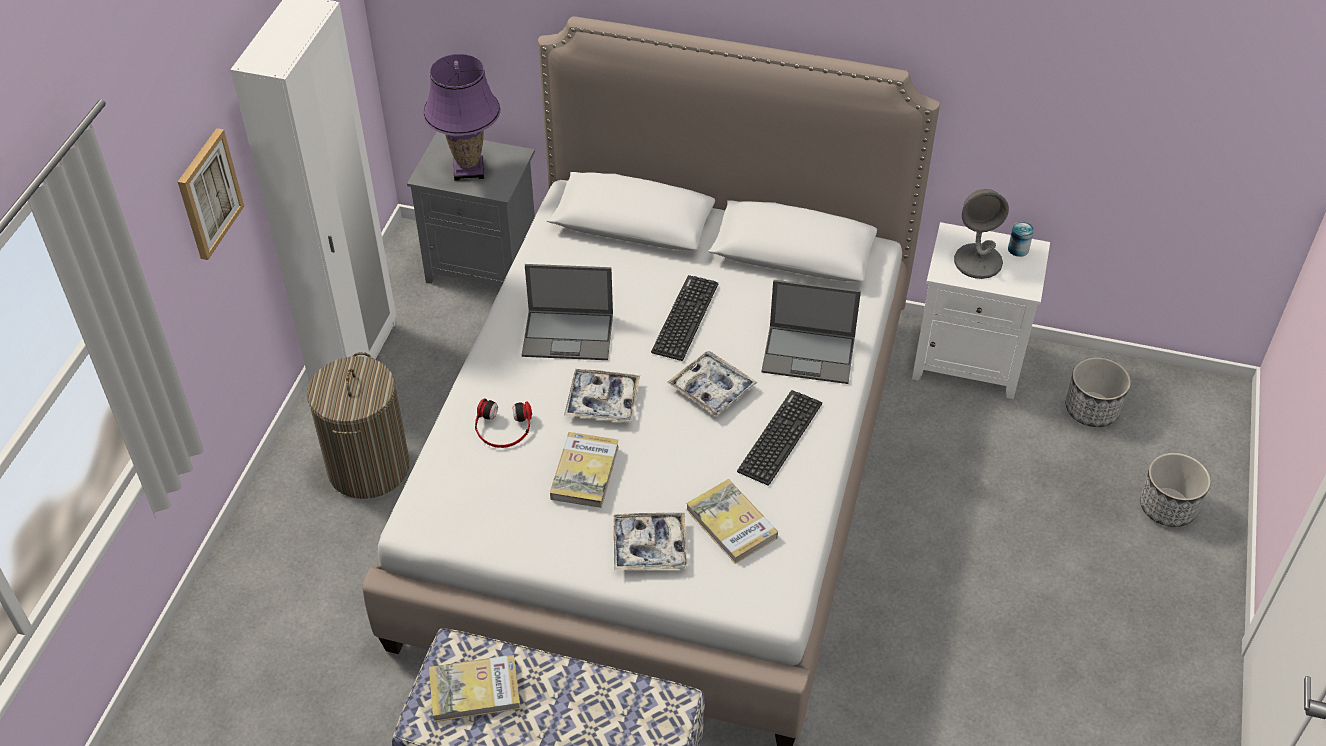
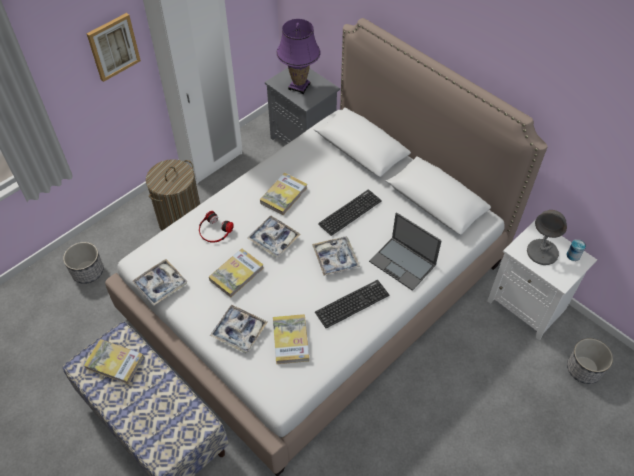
camera: 30 degrees right, 5 degrees up
laptop [522,264,613,360] -> book [260,173,307,215]
planter [1140,453,1211,527] -> planter moved to [63,242,103,284]
none -> tray [132,259,187,306]

